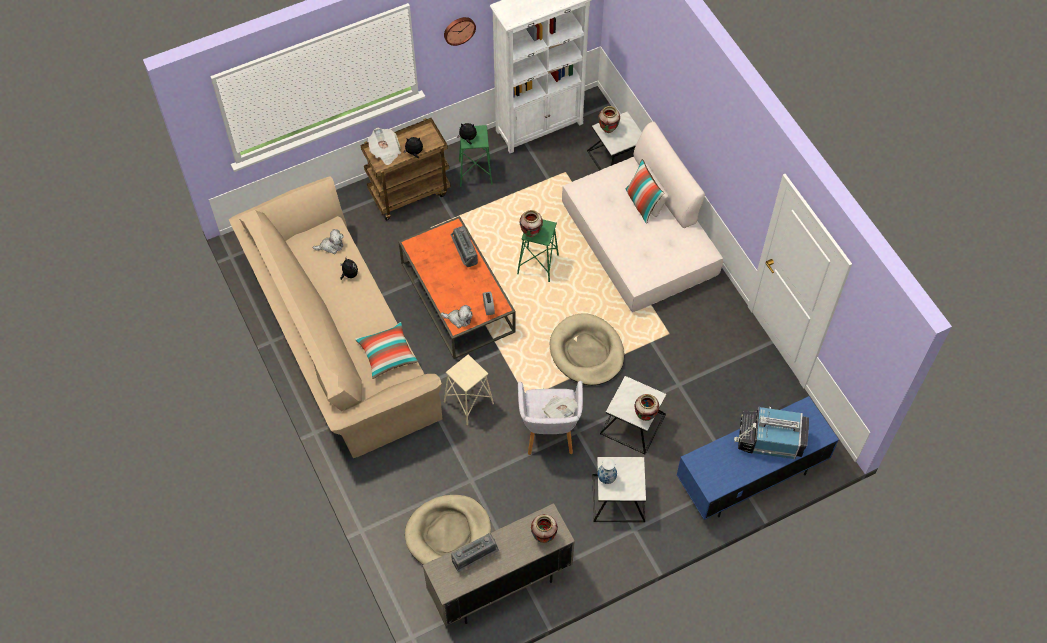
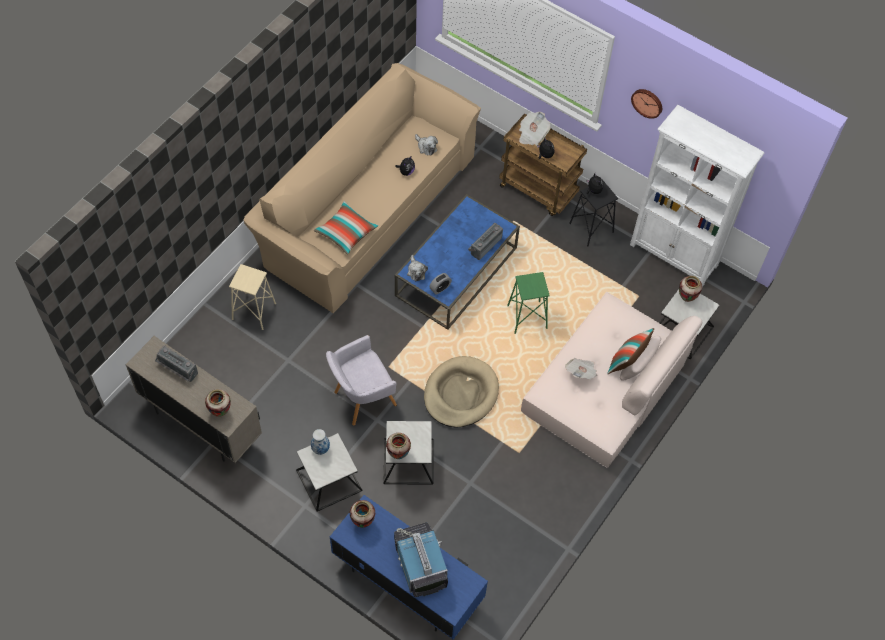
camera: 60 degrees right, 0 degrees up
orange coffee table [398,216,516,359] -> blue coffee table [395,194,520,330]
beige dog bed [405,495,491,565] -> none
beige stool [444,354,494,425] -> beige stool moved to [229,264,276,330]
green stool [459,125,493,187] -> black stool [569,180,618,246]
vase [520,210,543,237] -> vase moved to [350,500,375,528]
newspaper [542,395,578,418] -> newspaper moved to [565,358,597,379]

